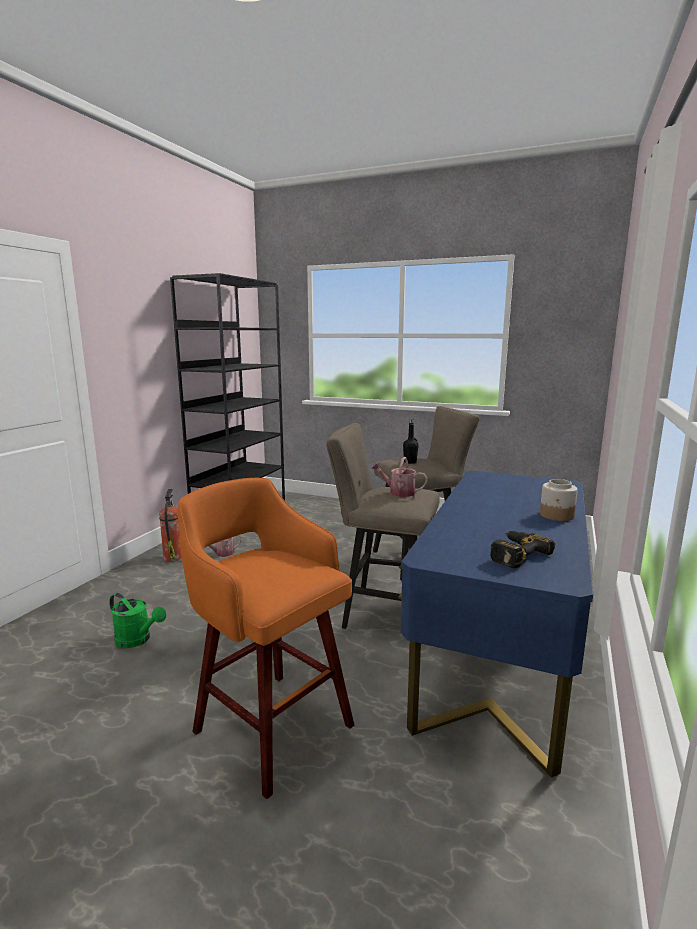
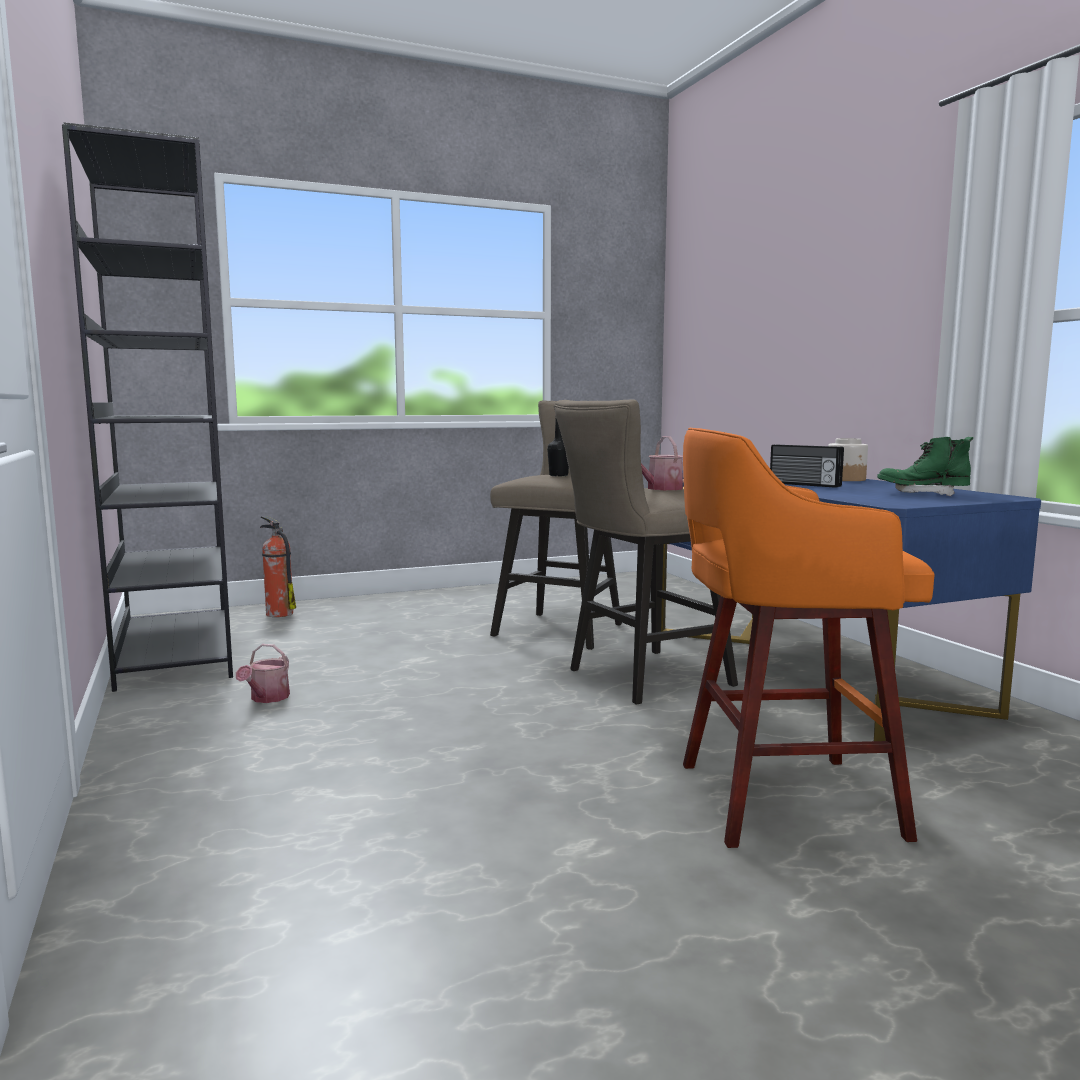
camera: 45 degrees left, 5 degrees down
green watering can [109,593,166,648] -> none
fire extinguisher [159,489,182,562] -> fire extinguisher moved to [260,516,296,617]
power drill [490,531,555,568] -> green boot [877,437,973,496]
none -> radio [770,444,844,488]

